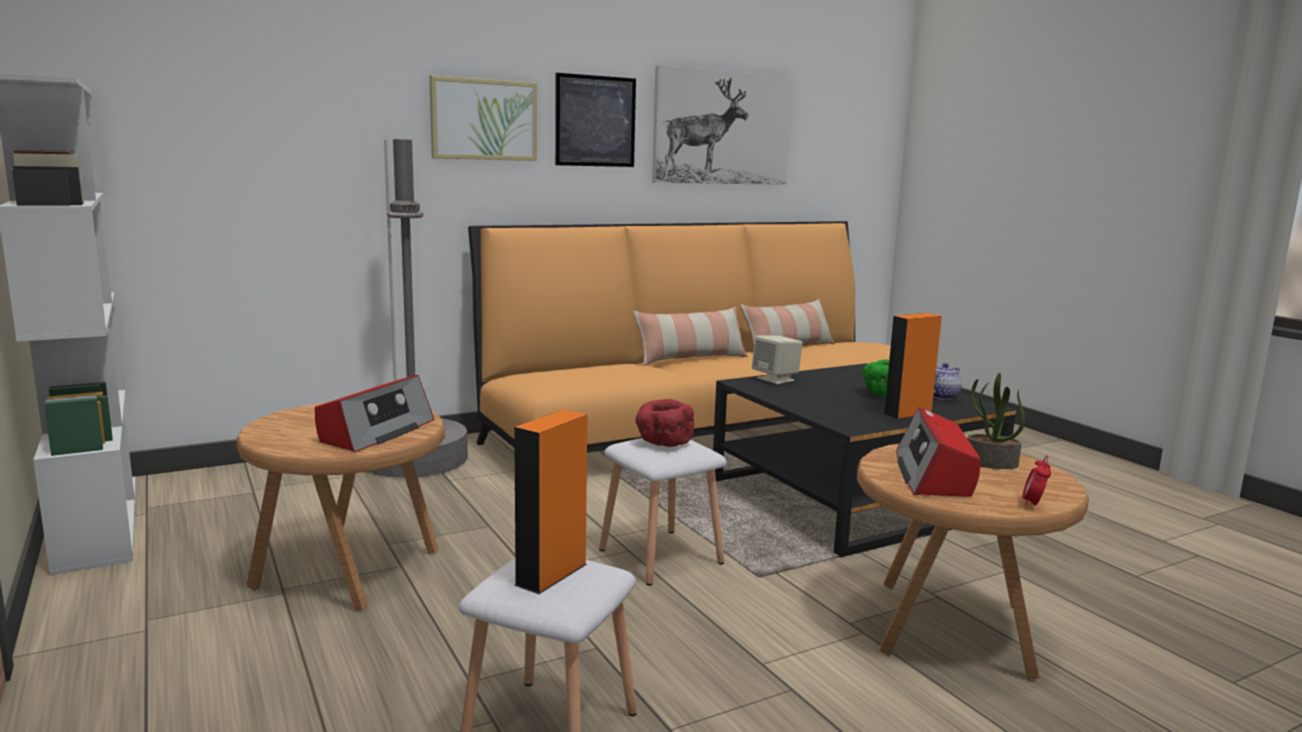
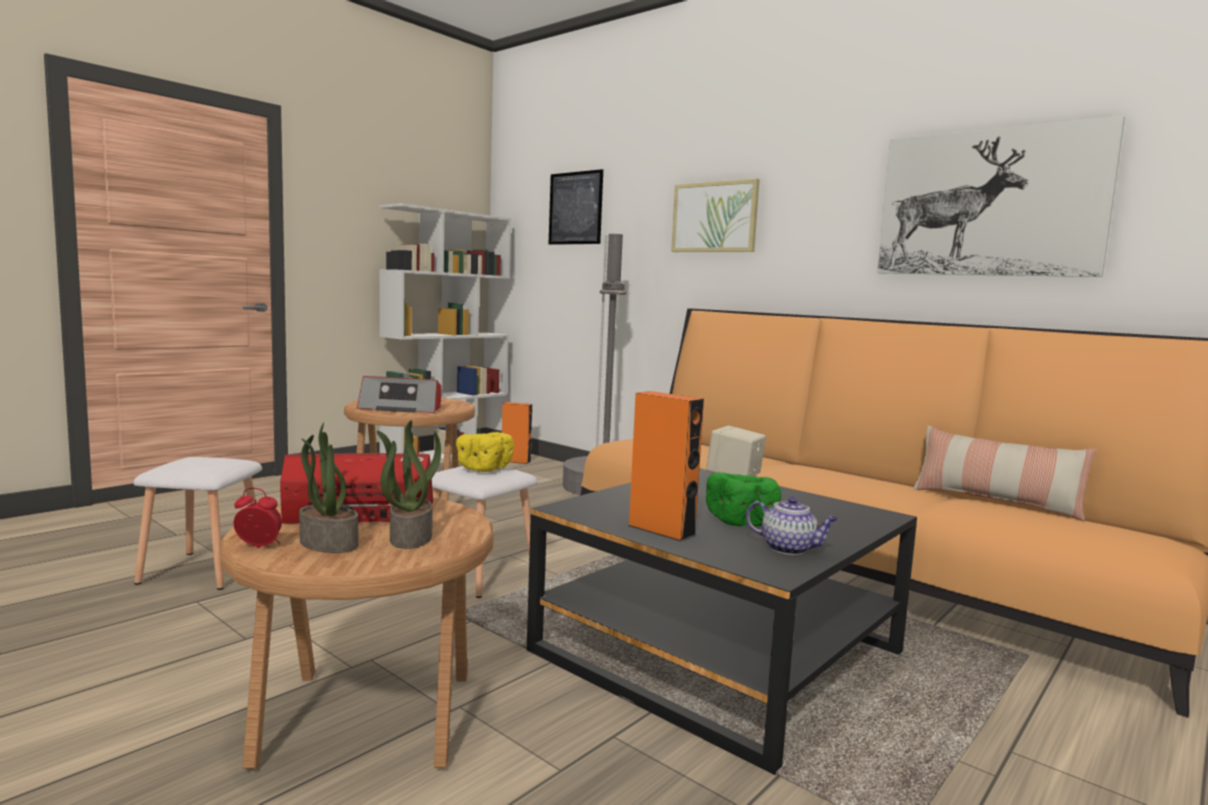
camera: 70 degrees right, 5 degrees down
orange speaker [514,409,587,594] -> orange speaker moved to [502,402,532,464]
picture [555,73,636,167] -> picture moved to [549,169,603,245]
pillow [633,307,748,366] -> none
red bowl [635,399,694,447] -> yellow bowl [456,432,514,472]
none -> potted plant [299,423,358,553]

